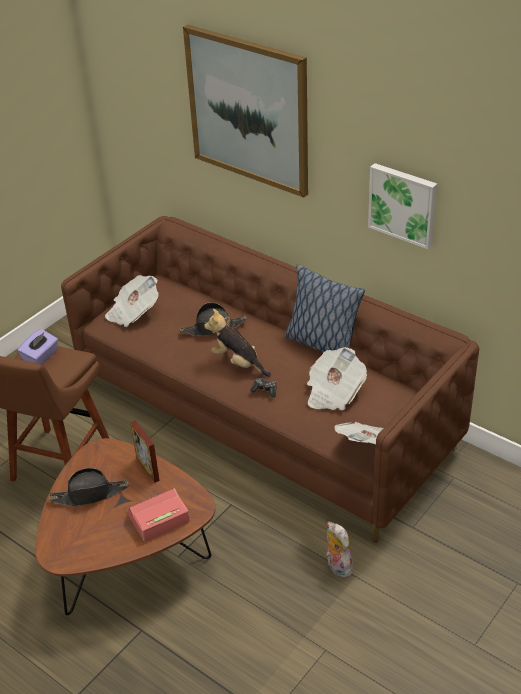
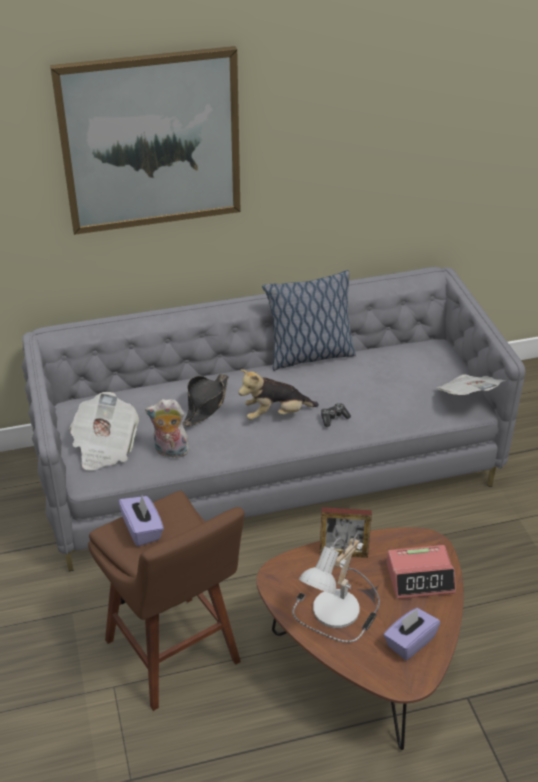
camera: 55 degrees left, 0 degrees up
black hat [49,468,129,506] -> table lamp [292,532,380,643]
brown sofa [61,216,479,542] -> grey sofa [22,267,525,571]
alarm clock [127,488,190,541] -> alarm clock turned 105 degrees counterclockwise [387,545,456,599]
newspaper [307,347,367,410] -> none
plush toy [326,522,353,578] -> plush toy moved to [145,399,189,458]
picture [368,163,437,249] -> none
none -> purple tissue box [384,608,440,660]

